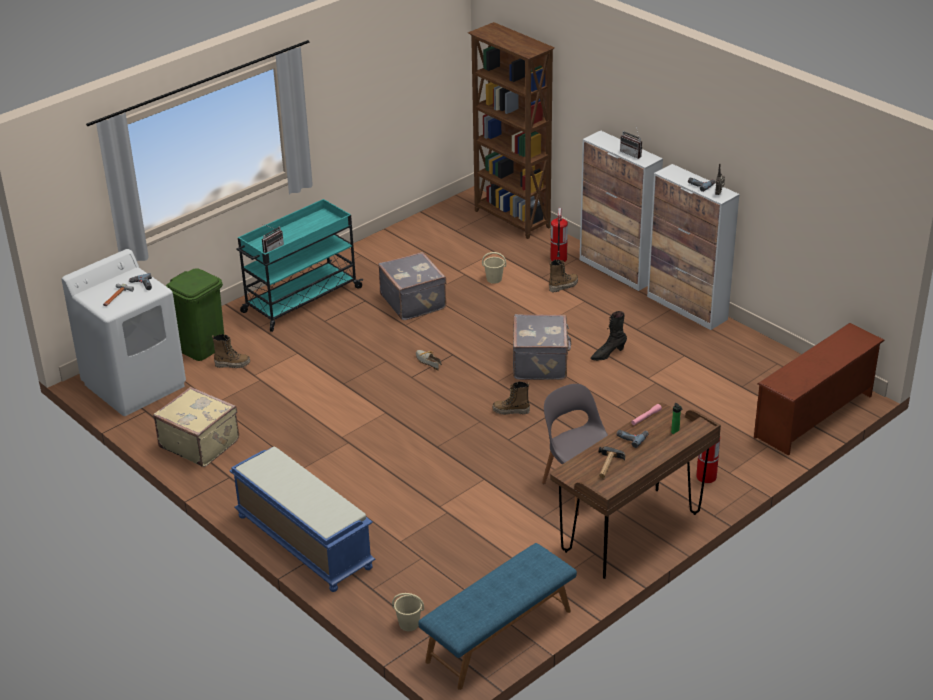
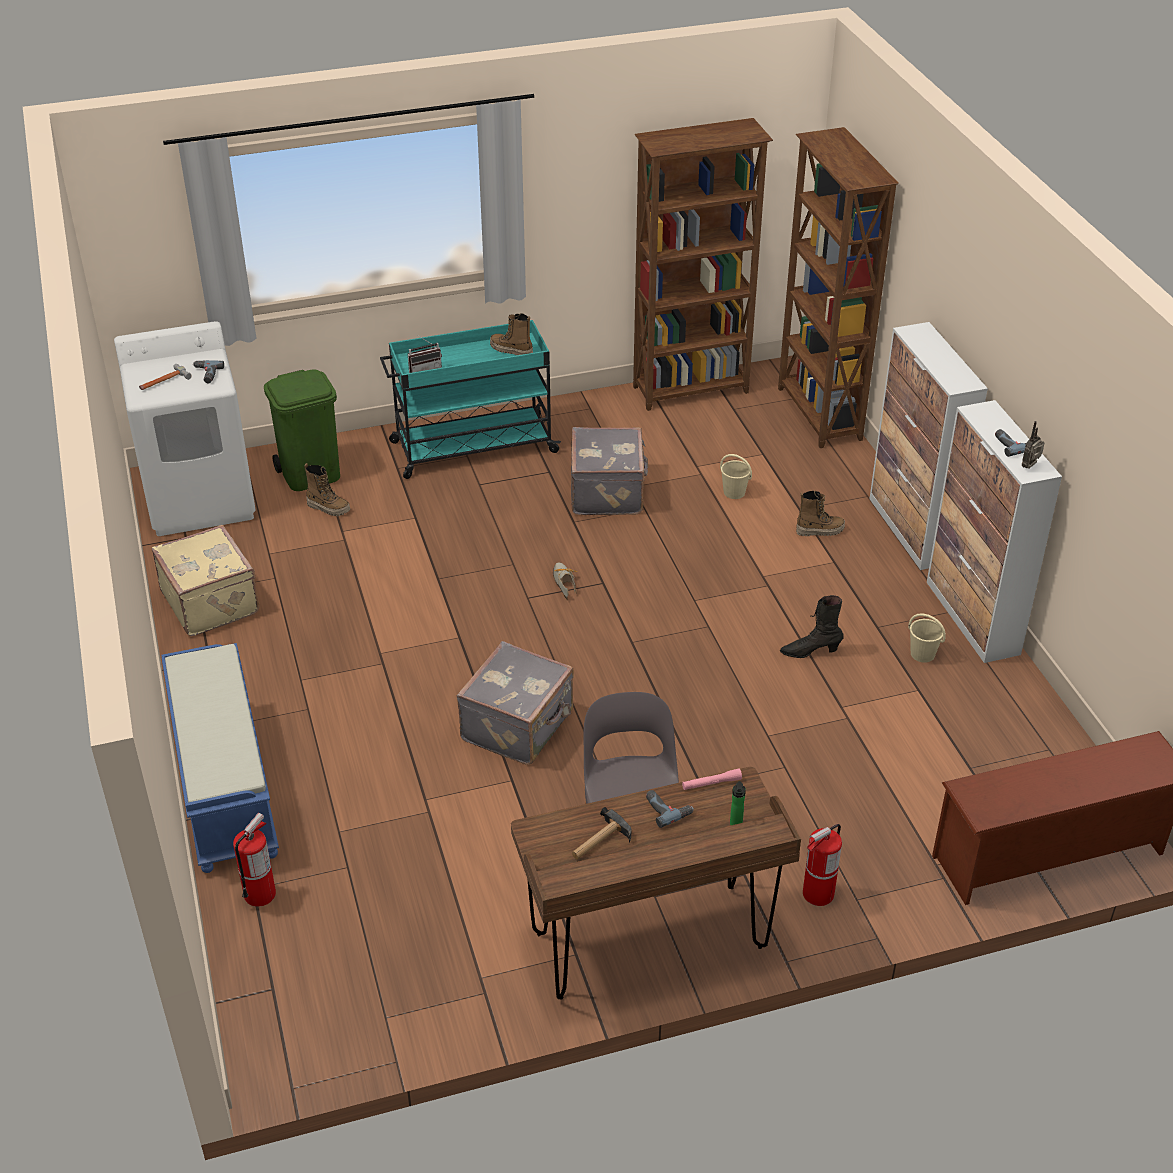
camera: 25 degrees right, 5 degrees up
beige bucket [392,593,424,631] -> beige bucket moved to [908,613,946,663]
blue bench [418,543,577,690] -> none
boot [493,382,530,415] -> boot moved to [490,313,533,355]
grey suitcase [513,314,571,380] -> grey suitcase moved to [457,641,574,765]
fire extinguisher [551,208,568,262] -> fire extinguisher moved to [233,813,276,907]
radio [620,127,642,159] -> none
none -> brown bookcase [633,118,773,411]

